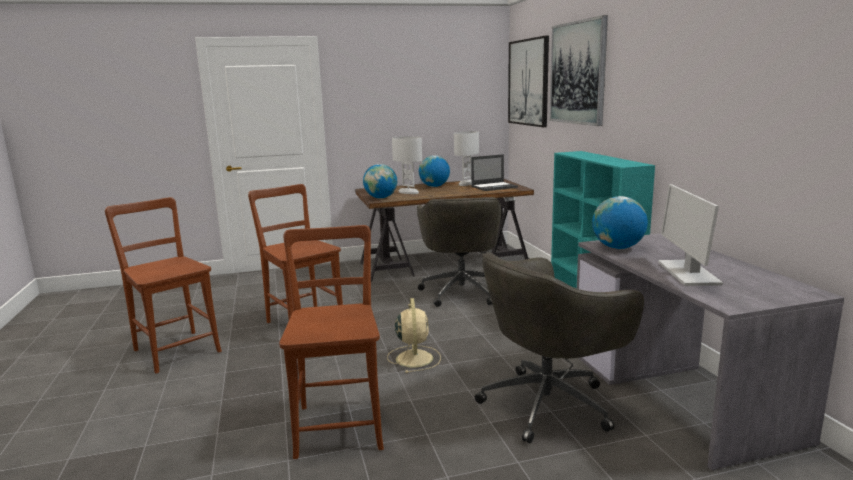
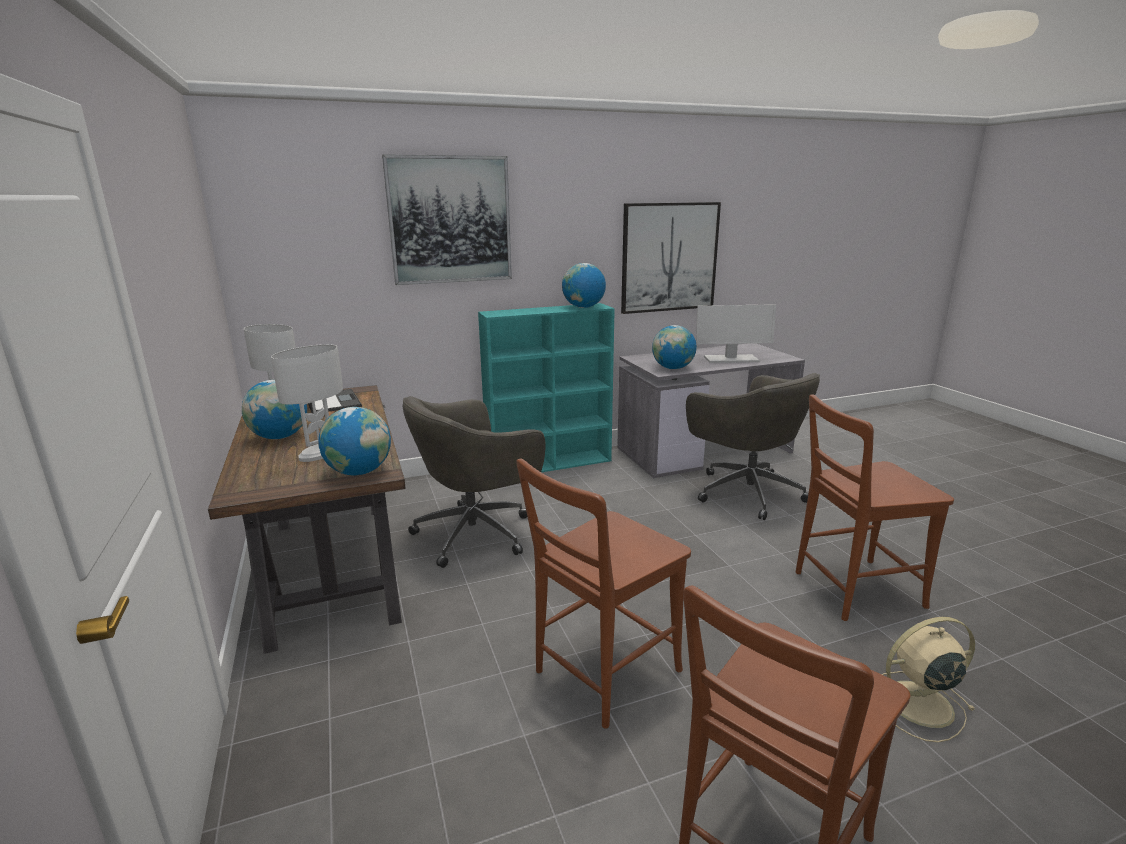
camera: 95 degrees left, 5 degrees up
beige fan [387,298,441,373] -> beige fan moved to [882,617,975,742]
grey office chair [417,197,501,307] -> grey office chair turned 150 degrees clockwise [403,396,546,568]
picture [508,36,549,127] -> picture moved to [621,202,721,314]
none -> globe [562,263,606,308]

